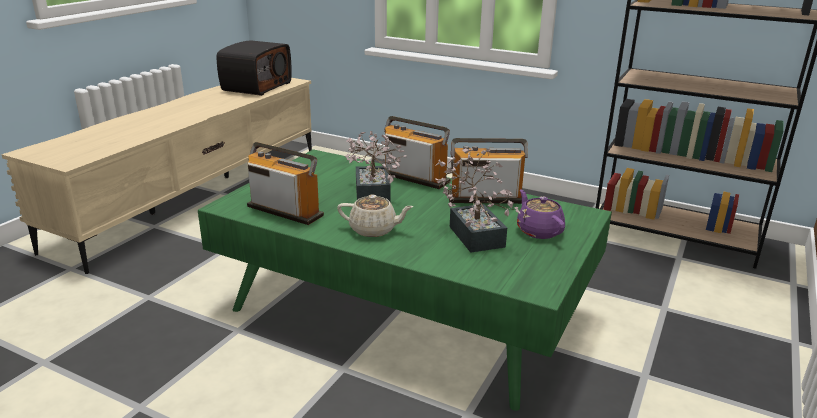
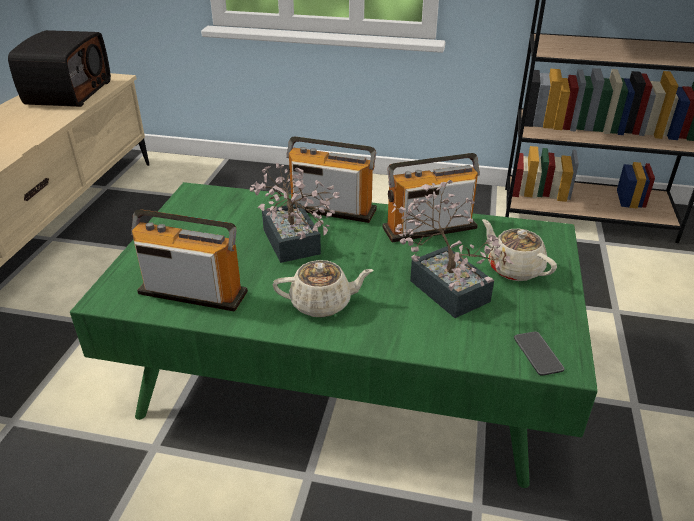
camera: 15 degrees left, 10 degrees up
purple teapot [517,189,565,239] -> beige teapot [482,219,557,281]
none -> phone [514,332,565,376]

